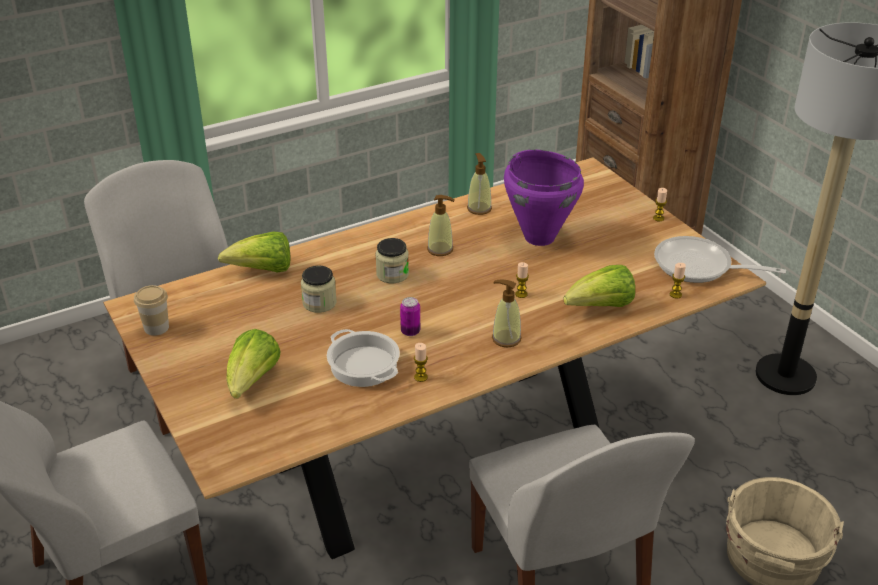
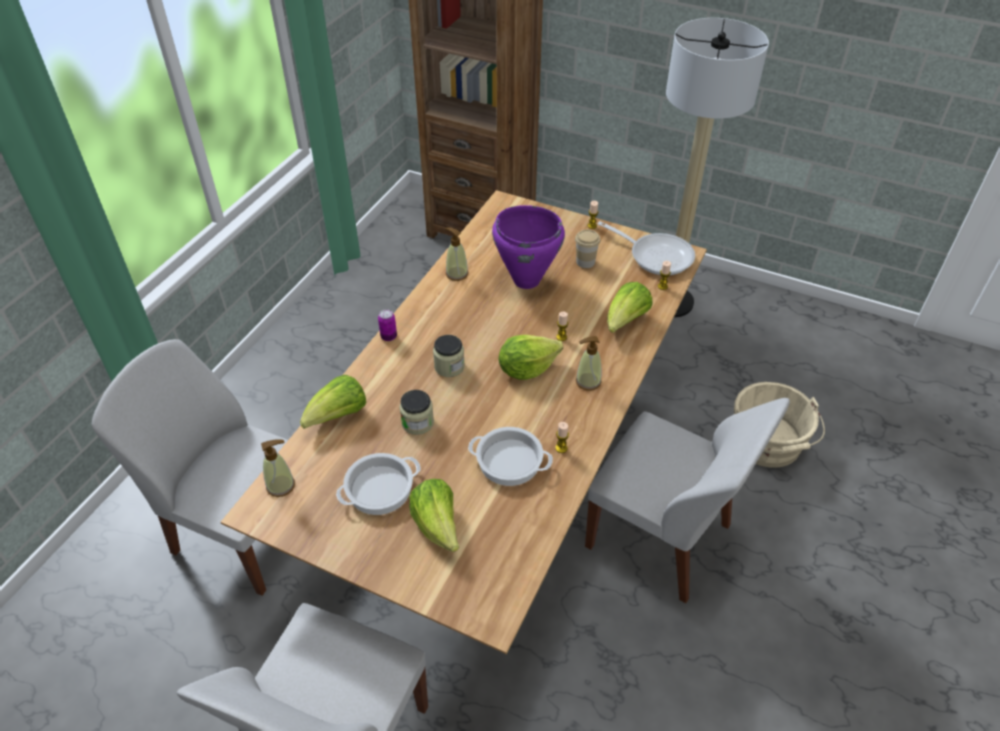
camera: 35 degrees left, 10 degrees up
cup [134,285,169,336] -> cup moved to [575,229,601,268]
can [400,297,420,336] -> can moved to [378,309,397,341]
soap dispenser [427,195,454,256] -> soap dispenser moved to [261,439,295,497]
frying pan [654,236,786,283] -> frying pan turned 135 degrees counterclockwise [598,221,695,275]
none -> cooking pot [336,453,421,515]
none -> lettuce [498,335,563,380]

